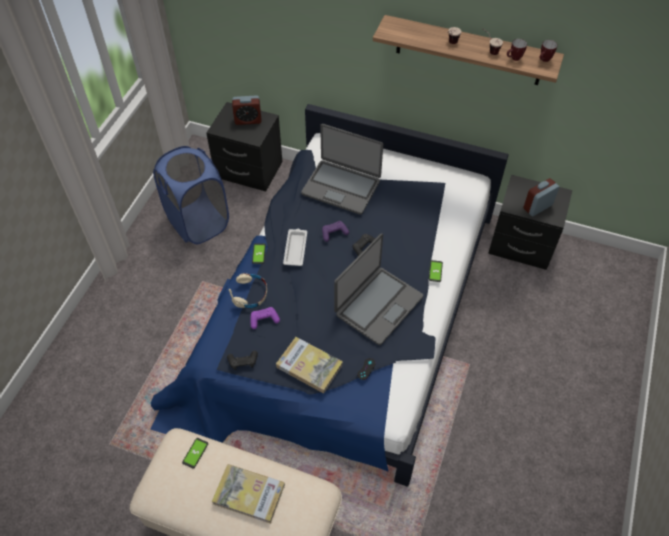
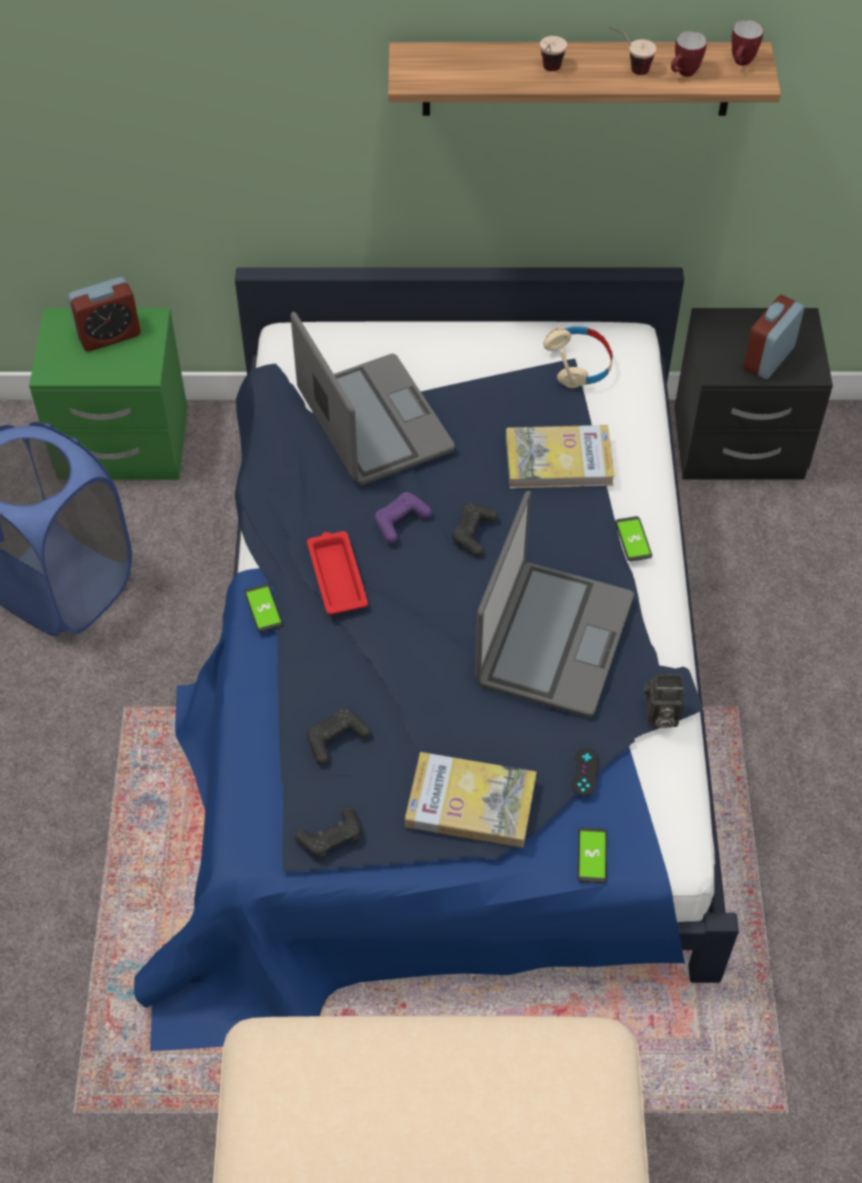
camera: 20 degrees left, 0 degrees up
phone [182,438,208,468] -> phone moved to [577,827,607,883]
black nightstand [206,102,282,191] -> green nightstand [29,308,187,480]
book [212,464,285,524] -> book moved to [506,425,615,488]
beige headphones [229,273,267,308] -> beige headphones moved to [543,326,613,388]
purple game controller [250,307,280,329] -> black game controller [307,708,371,765]
white tray [283,229,307,266] -> red tray [307,531,368,615]
laptop [301,124,383,215] -> laptop turned 120 degrees counterclockwise [291,312,455,486]
none -> camera [644,674,684,728]

